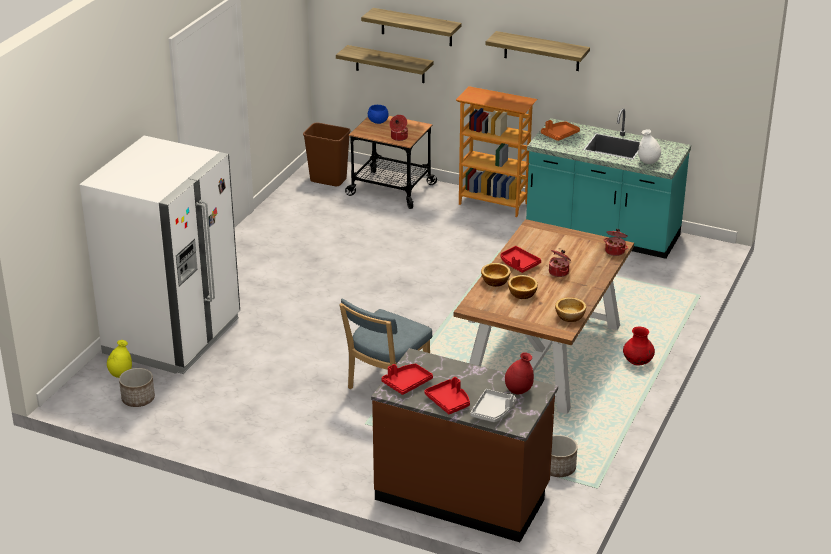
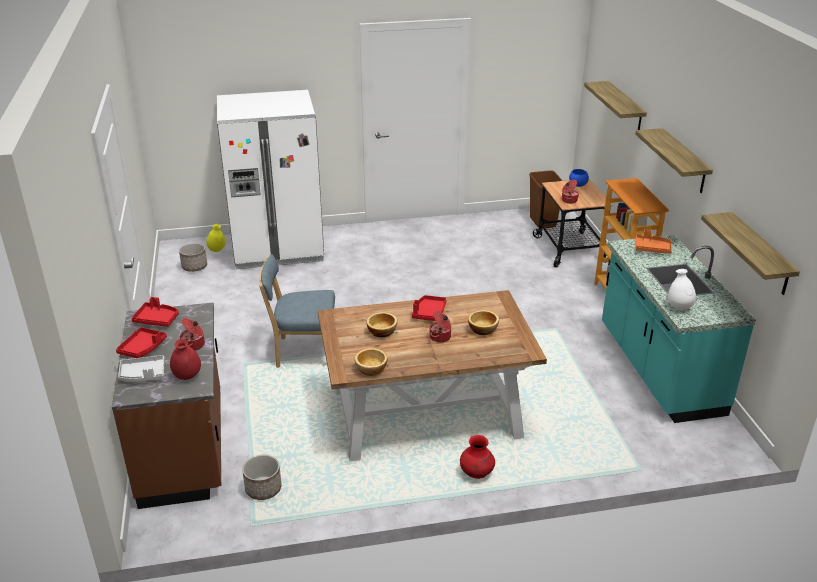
camera: 55 degrees right, 0 degrees up
shelf [336,45,434,83] -> shelf moved to [701,212,800,295]
bowl [481,263,511,287] -> bowl moved to [468,310,499,335]
cooking pot [604,229,628,256] -> cooking pot moved to [179,318,205,350]

